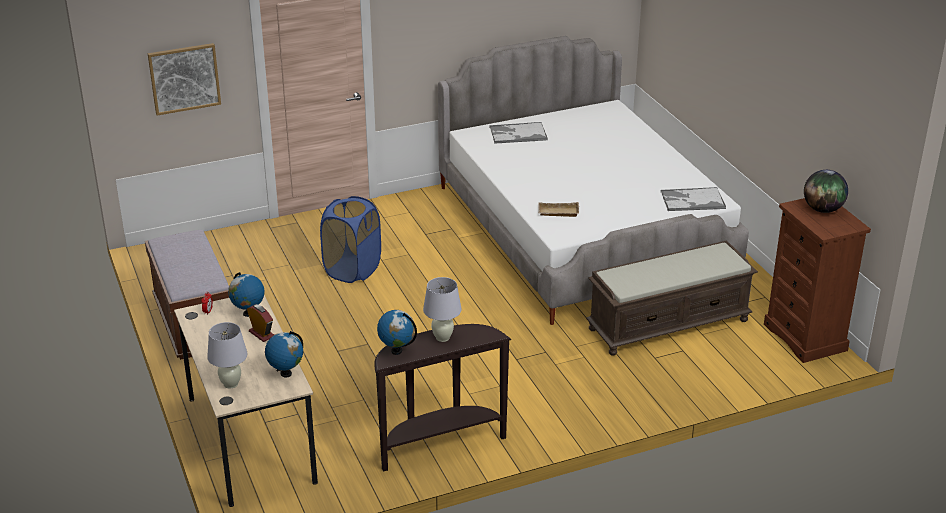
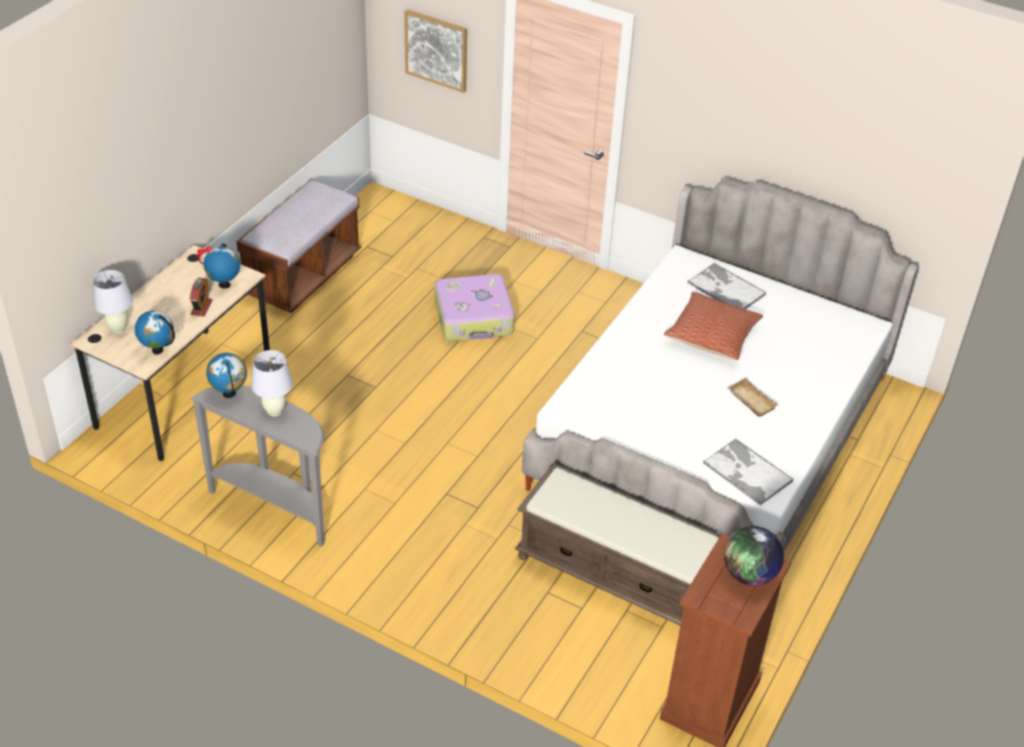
camera: 50 degrees right, 10 degrees up
blue laundry basket [320,196,381,283] -> suitcase [435,274,515,341]
brown console table [374,324,511,472] -> grey console table [191,385,325,547]
beige tray [538,202,579,217] -> beige tray moved to [727,378,779,417]
none -> pillow [664,292,763,360]

